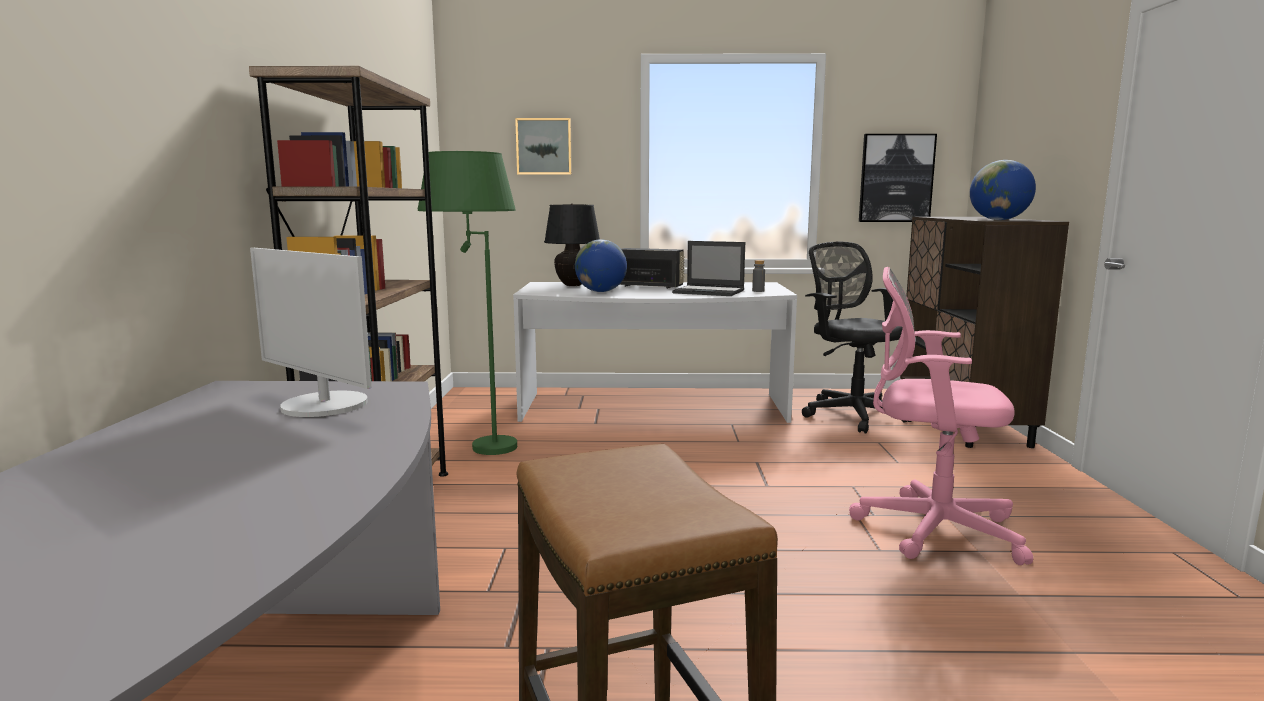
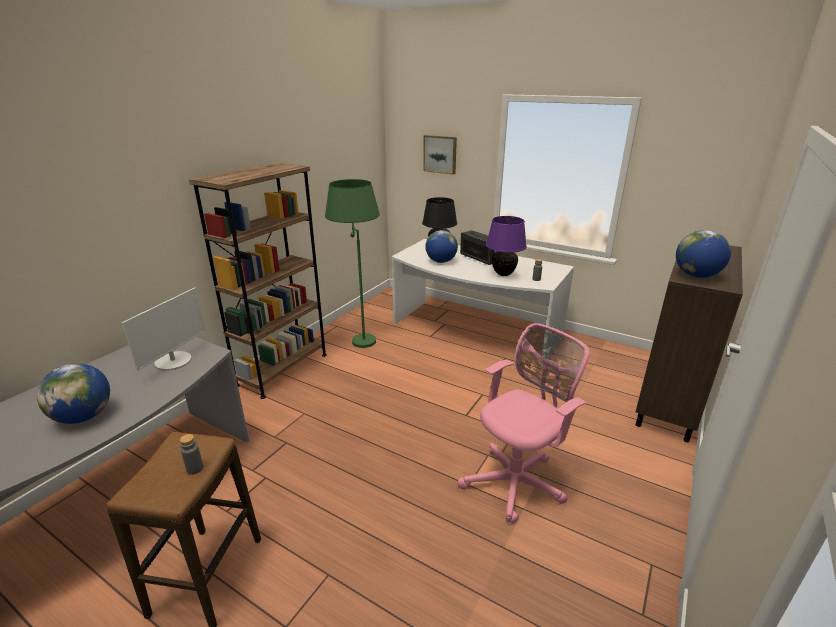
camera: 30 degrees right, 15 degrees up
monitor [250,248,372,417] -> monitor turned 135 degrees counterclockwise [122,288,206,371]
laptop [672,241,745,296] -> purple table lamp [486,216,527,276]
black office chair [802,242,911,434] -> none
pink office chair [849,267,1033,565] -> pink office chair turned 90 degrees clockwise [457,323,590,524]
picture [859,134,937,222] -> none
none -> globe [37,363,110,424]
none -> grey bottle [180,434,203,475]

